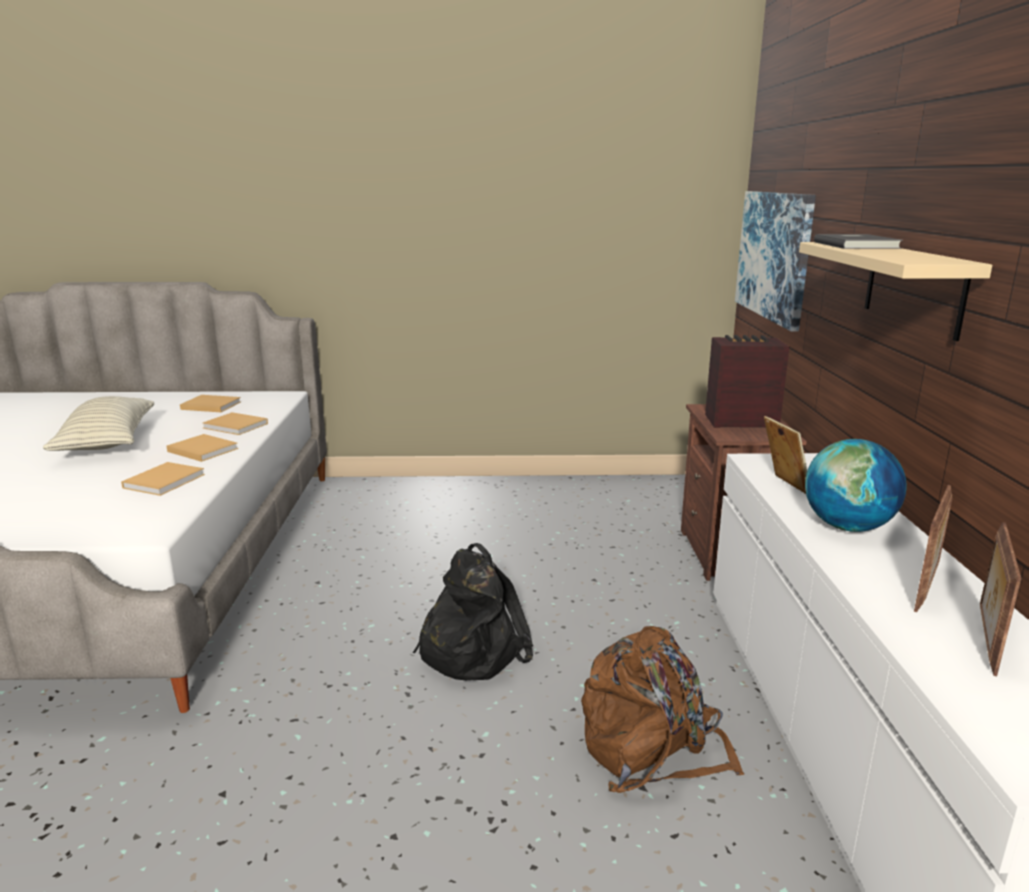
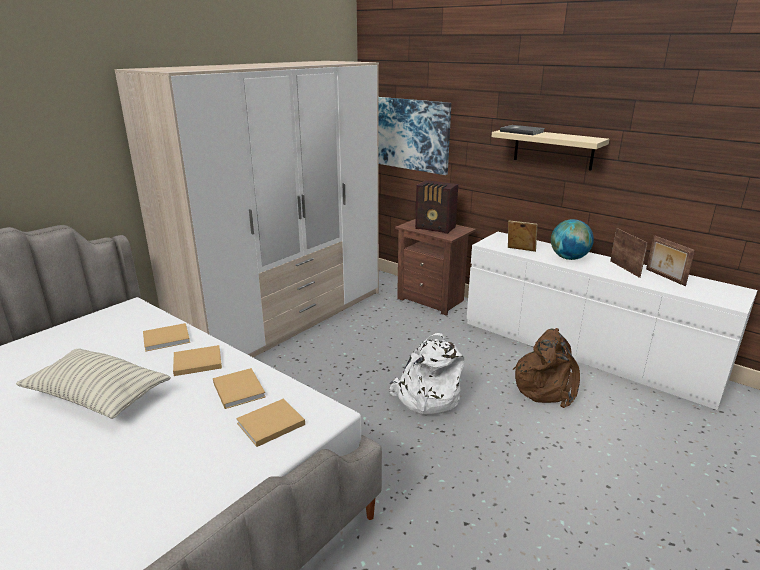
camera: 50 degrees left, 5 degrees up
beige book [180,395,241,412] -> beige book moved to [236,399,305,447]
black backpack [413,543,533,680] -> white backpack [389,333,464,415]
radio [705,335,790,428] -> radio turned 105 degrees counterclockwise [415,180,458,234]
none -> wardrobe [115,61,379,357]

